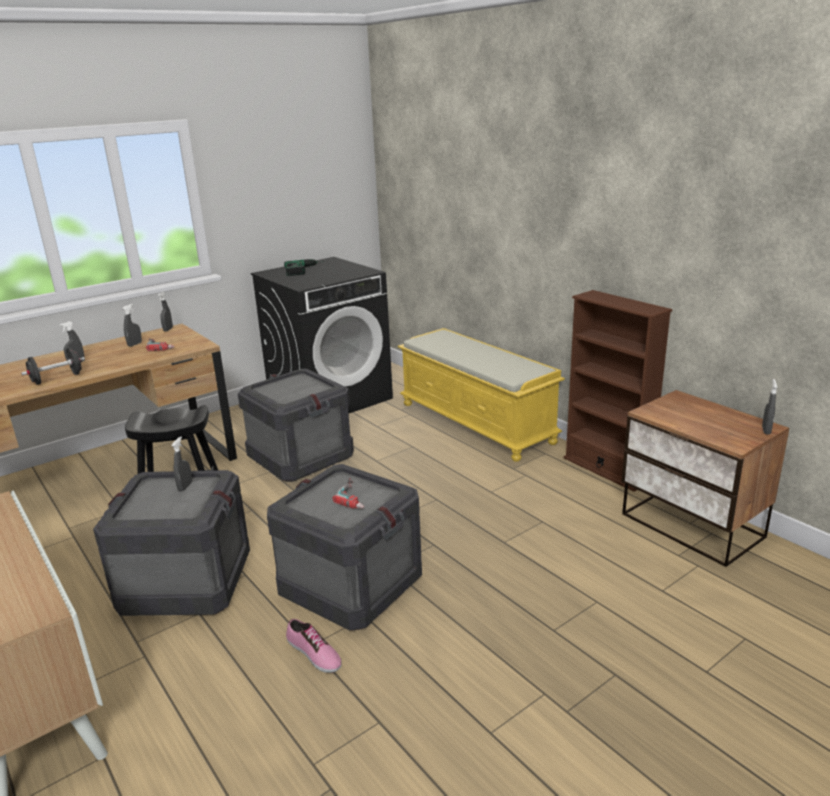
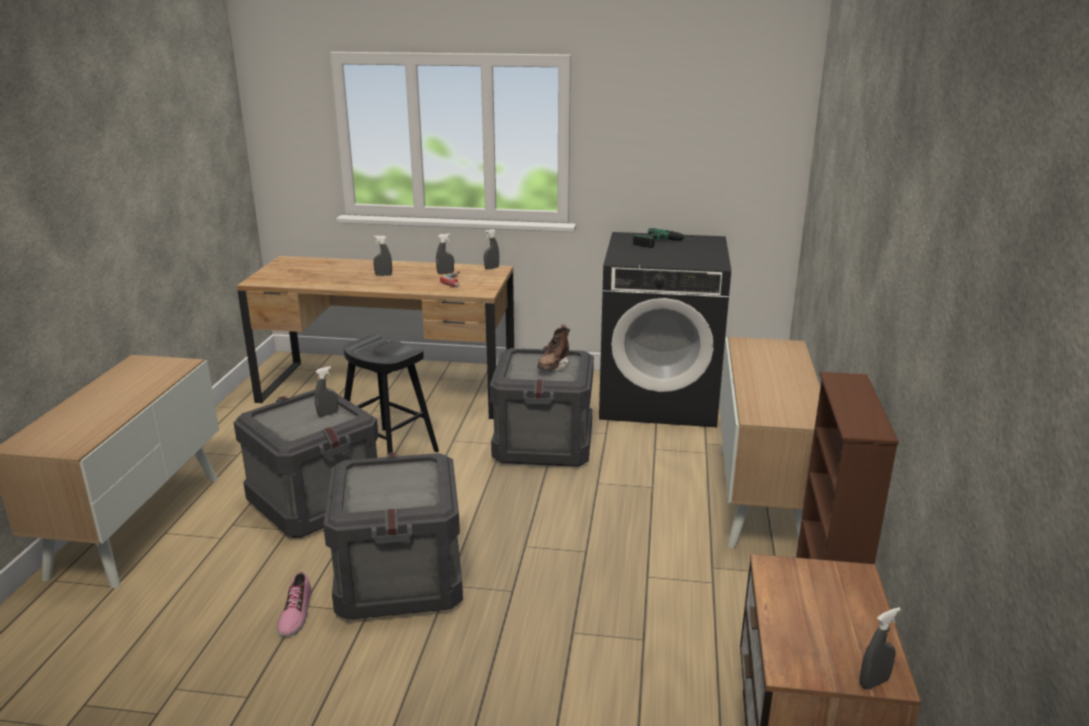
camera: 45 degrees right, 0 degrees up
black dumbbell [21,348,85,385] -> none
power drill [332,478,364,509] -> none
yellow bench [398,328,565,462] -> cabinet [719,337,820,548]
none -> brown boot [537,324,570,372]

